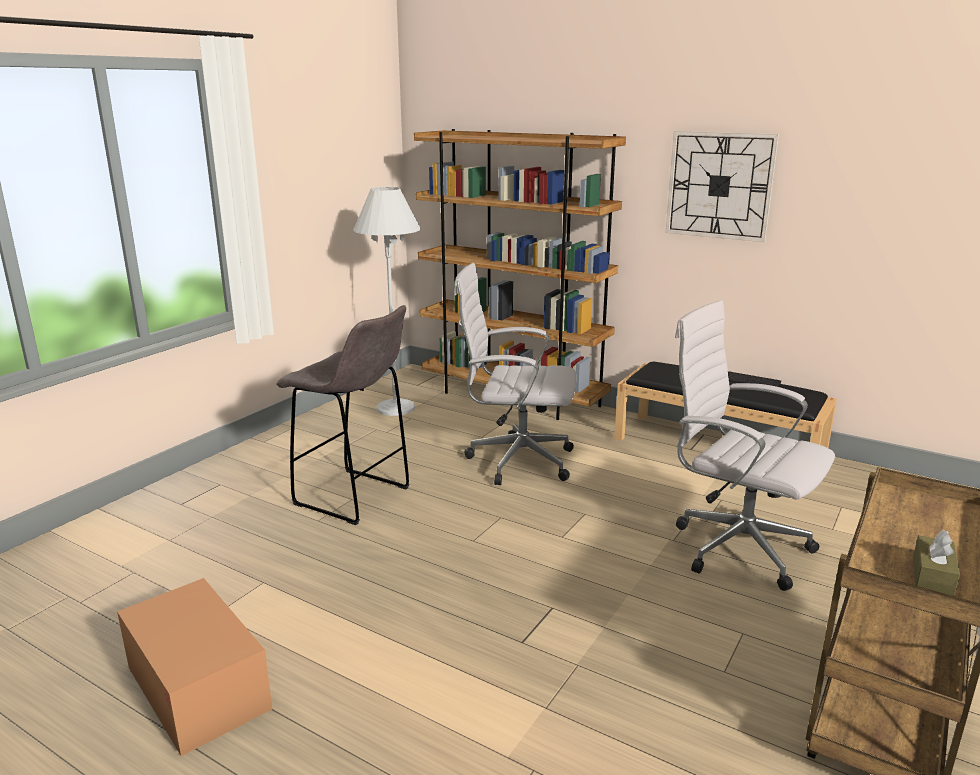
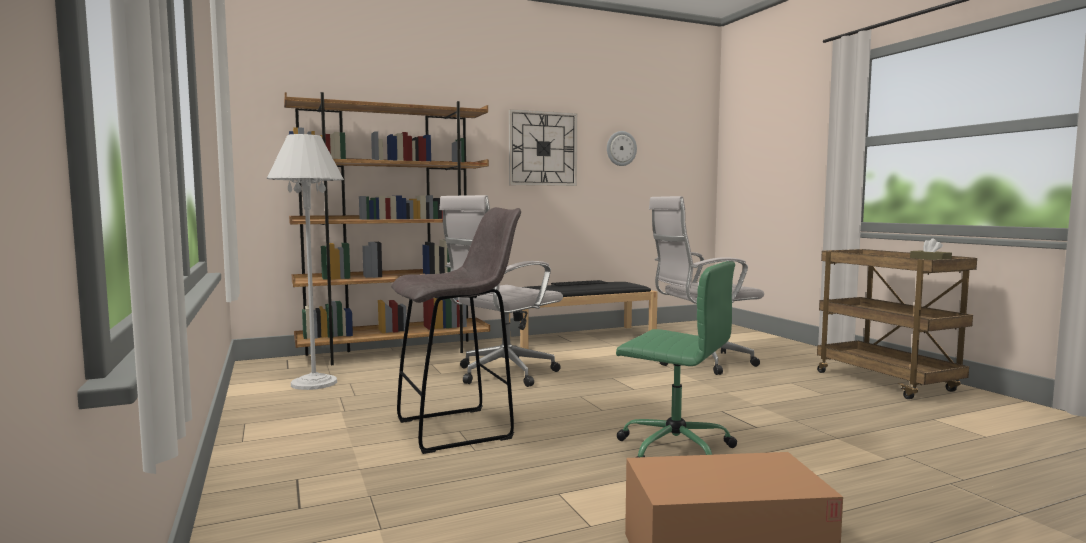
camera: 55 degrees left, 15 degrees down
none -> wall clock [607,131,637,166]
none -> green office chair [616,261,737,458]

